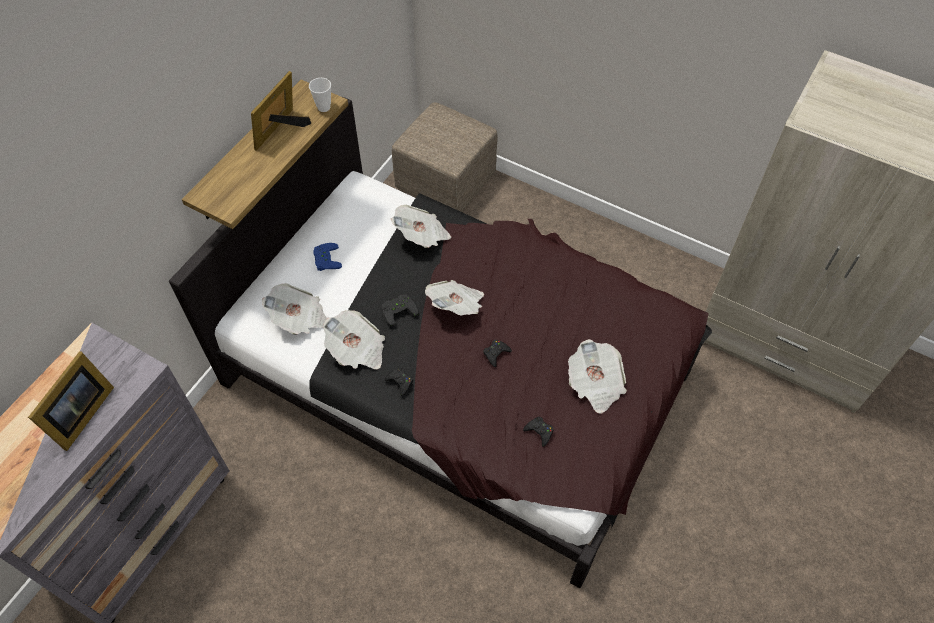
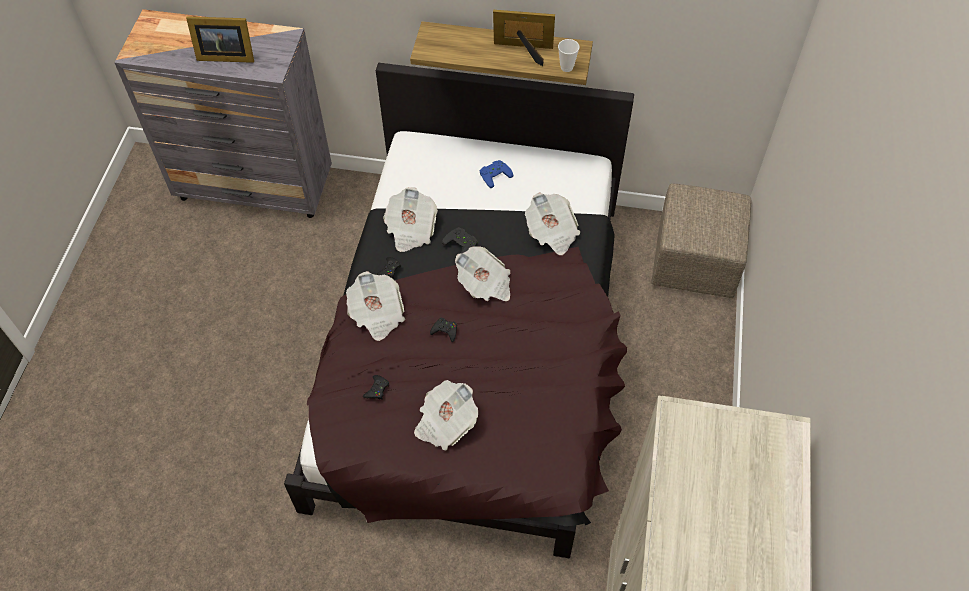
camera: 70 degrees right, 0 degrees up
newspaper [262,283,327,335] -> newspaper moved to [346,271,405,341]

